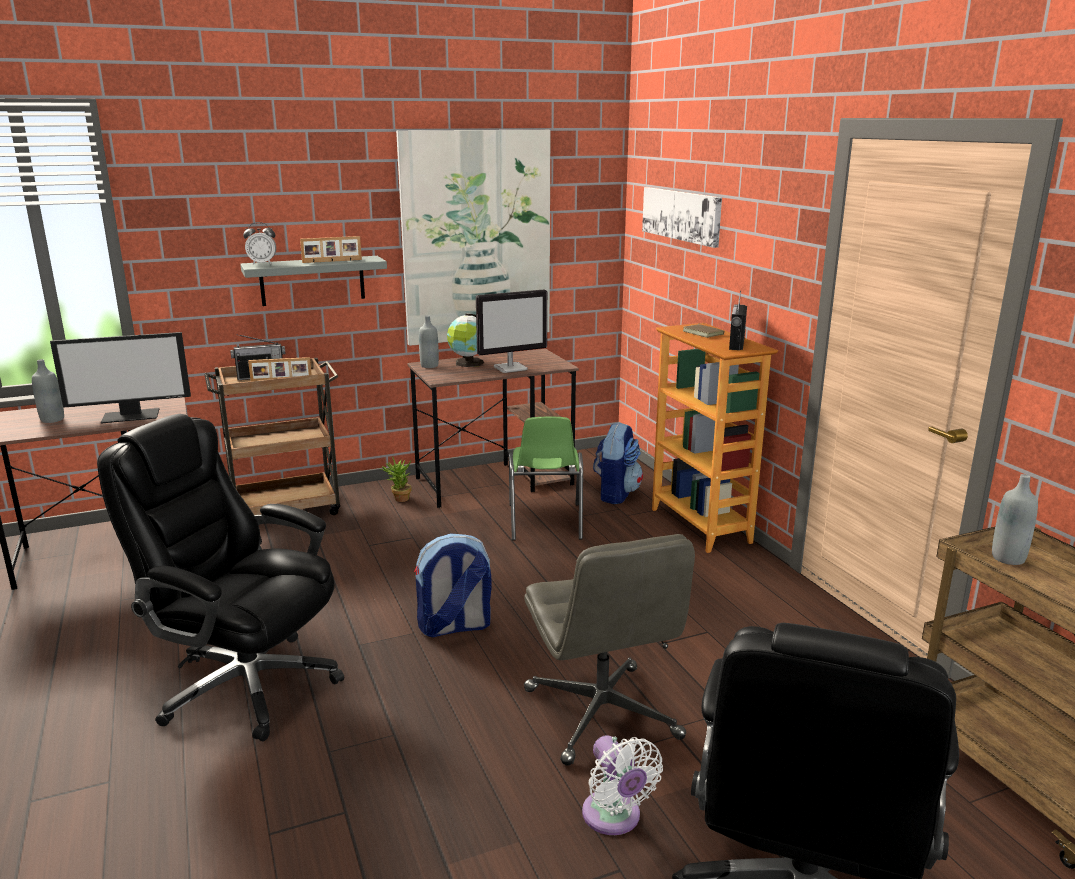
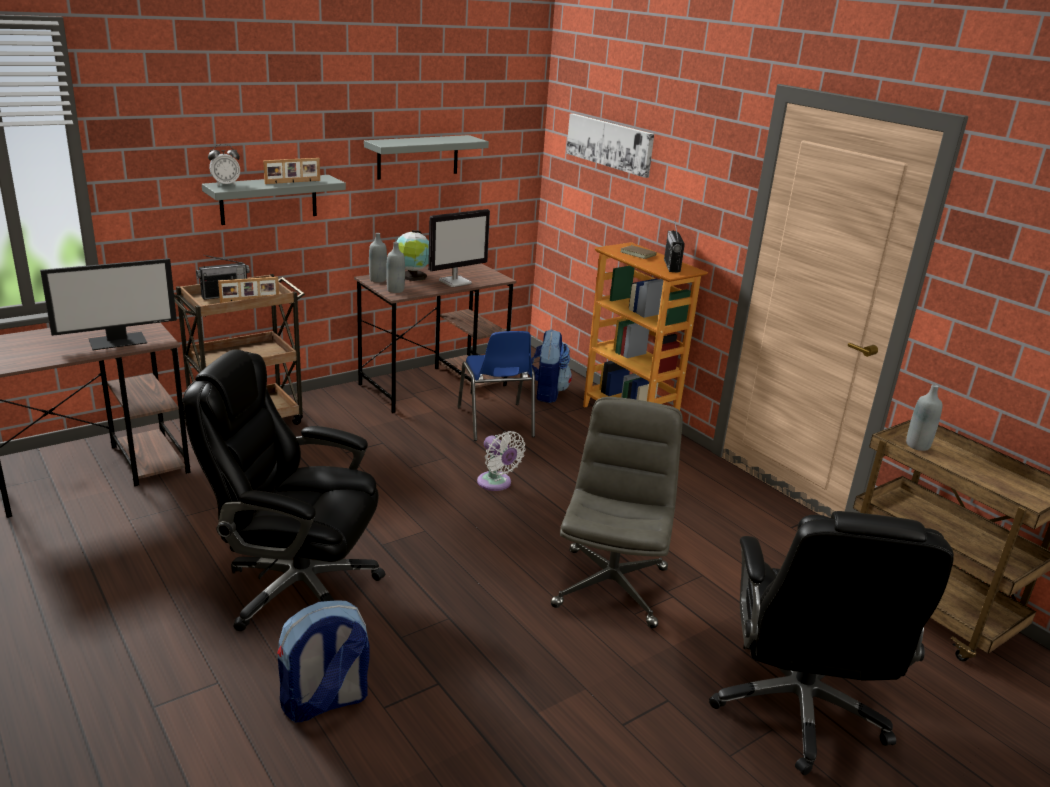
camera: 15 degrees left, 5 degrees up
grey bottle [32,359,64,423] -> grey bottle moved to [386,242,405,293]
potted plant [380,456,411,502] -> none
picture [396,130,550,346] -> grey shelf [364,135,489,180]
backpack [414,533,492,637] -> backpack moved to [277,600,370,723]
green chair [509,417,583,540] -> blue chair [457,331,535,441]
grey office chair [524,534,695,766] -> grey office chair turned 135 degrees counterclockwise [551,397,683,628]
white fan [582,735,663,835] -> white fan moved to [477,431,526,491]

